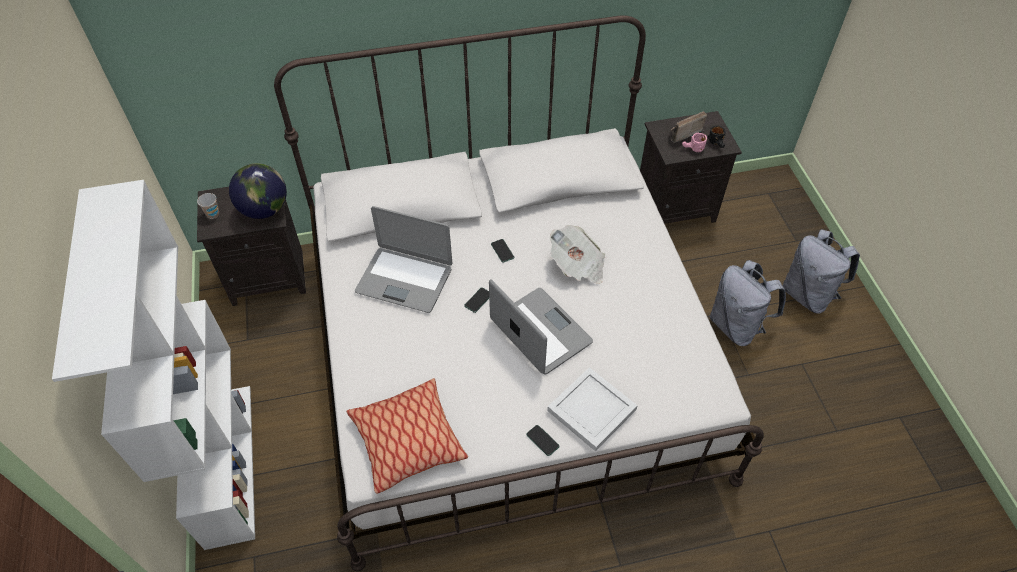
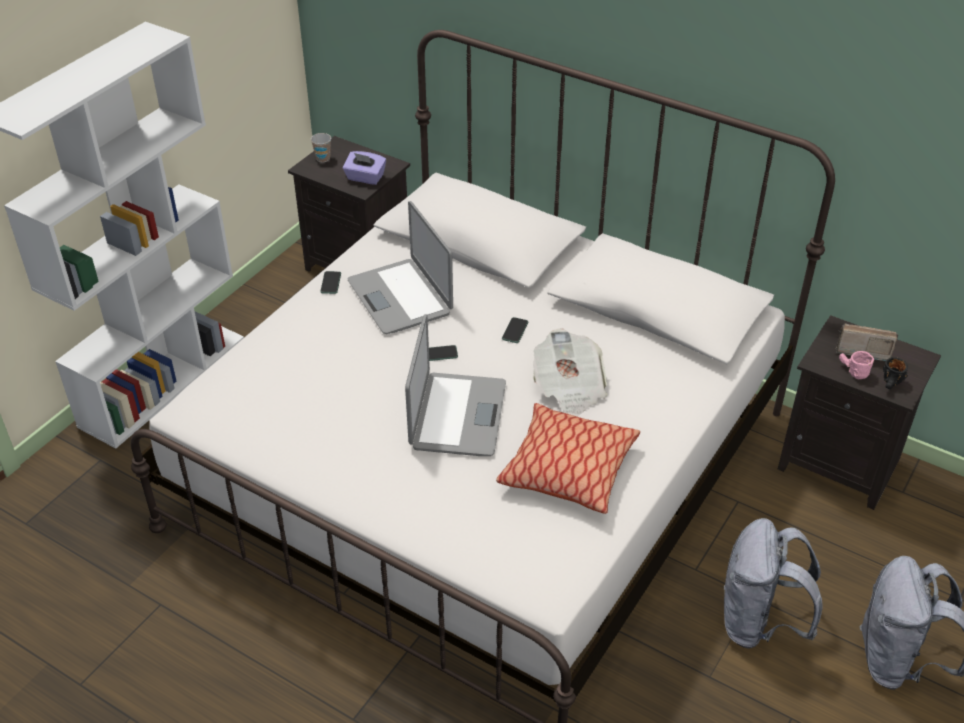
camera: 45 degrees right, 10 degrees down
globe [229,163,287,219] -> purple tissue box [343,151,386,185]
pillow [346,378,468,494] -> pillow moved to [496,403,640,514]
phone [526,425,560,456] -> phone moved to [320,271,341,294]
white tray [547,367,638,451] -> none

